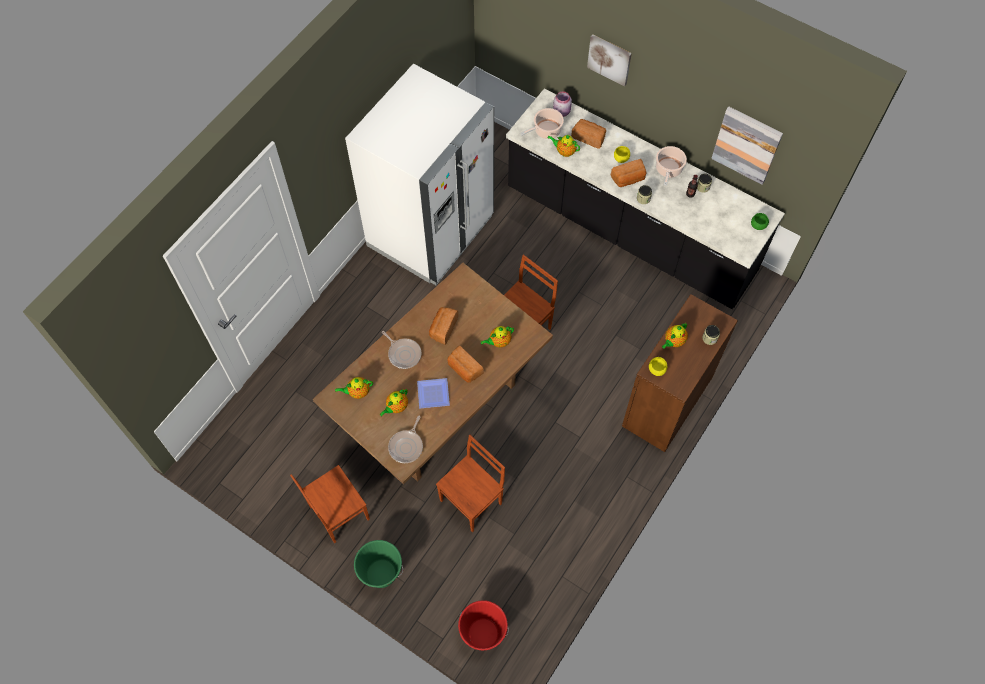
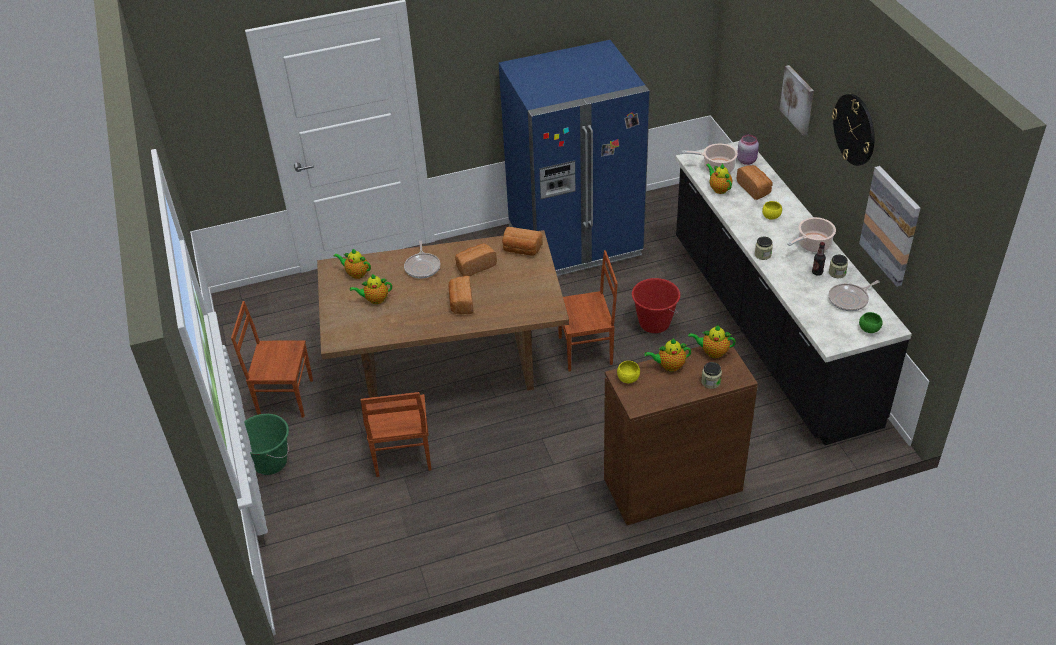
camera: 40 degrees right, 20 degrees down
white fridge [345,64,494,285] -> blue fridge [499,40,650,276]
frying pan [388,416,423,463] -> frying pan moved to [828,280,880,311]
plate [417,378,450,408] -> none
brown chair [436,435,505,532] -> brown chair turned 90 degrees clockwise [361,392,431,477]
red bucket [458,600,509,650] -> red bucket moved to [632,278,680,333]
teapot [481,326,514,348] -> teapot moved to [688,325,736,358]
bread [611,159,647,187] -> bread moved to [502,227,543,256]
none -> wall clock [832,94,875,166]

